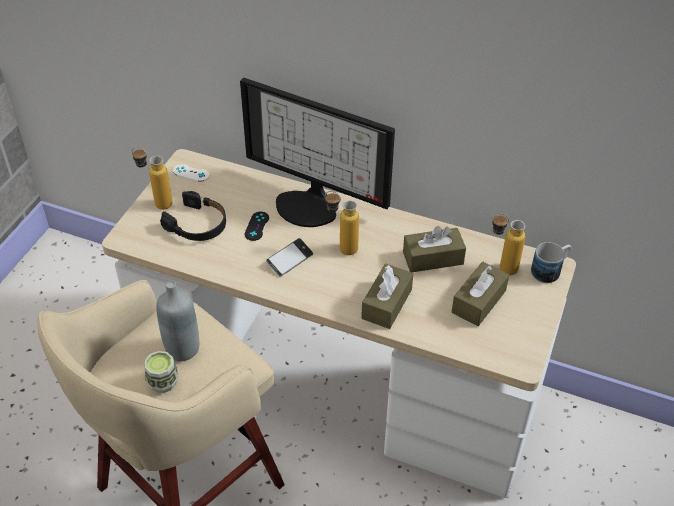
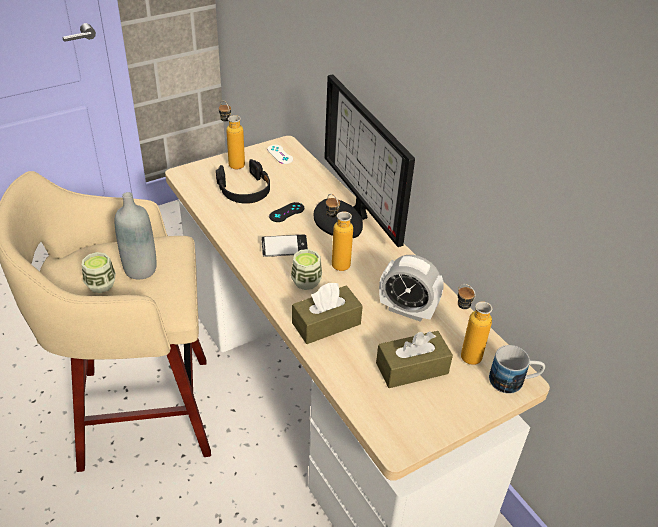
camera: 35 degrees right, 5 degrees down
brown tissue box [403,226,466,272] -> alarm clock [379,255,444,322]
none -> cup [291,249,322,290]

